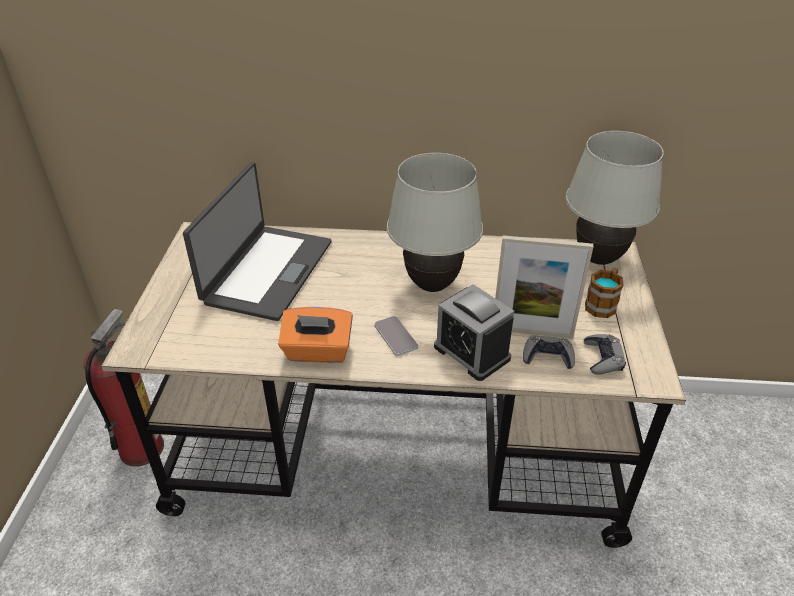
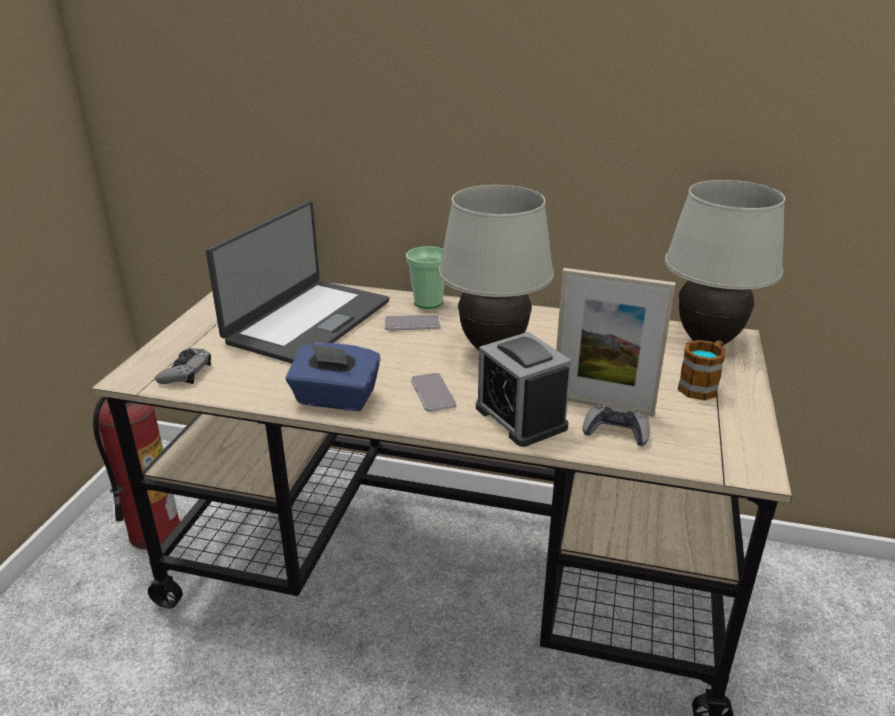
camera: 10 degrees right, 10 degrees down
orange tissue box [278,307,353,363] -> blue tissue box [286,343,381,411]
grey game controller [584,334,626,375] -> grey game controller moved to [155,348,211,384]
none -> phone [385,314,440,330]
none -> cup [406,246,445,309]

